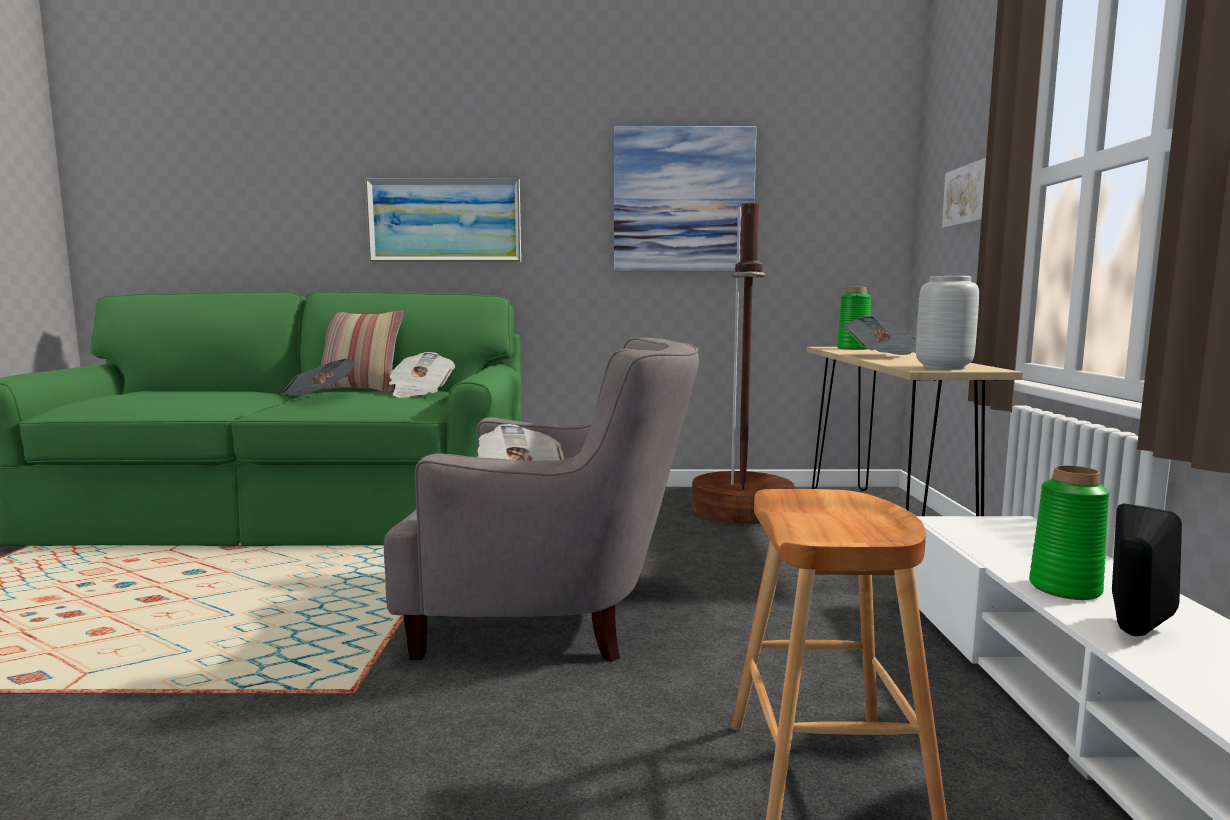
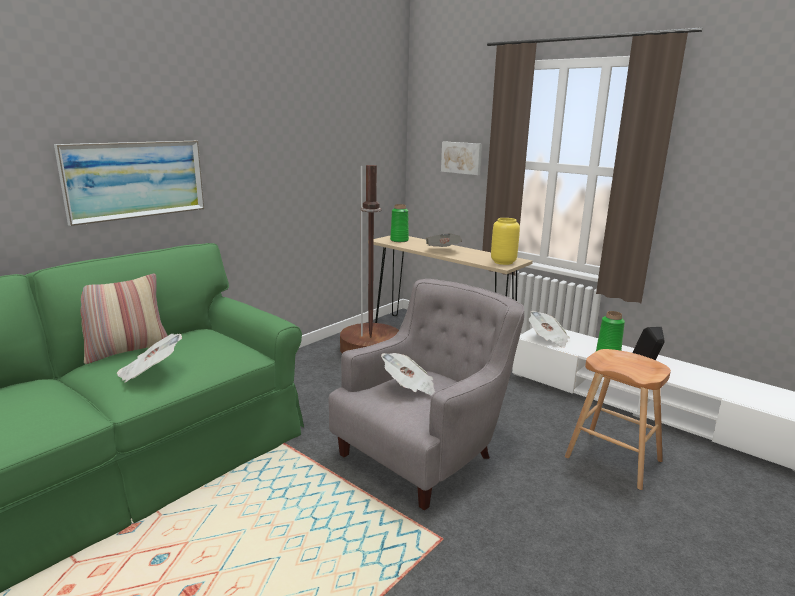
camera: 50 degrees left, 10 degrees up
newspaper [389,352,455,398] -> newspaper moved to [529,311,570,348]
picture [614,126,757,271] -> none
grey vase [916,276,979,370] -> yellow vase [491,218,520,265]

